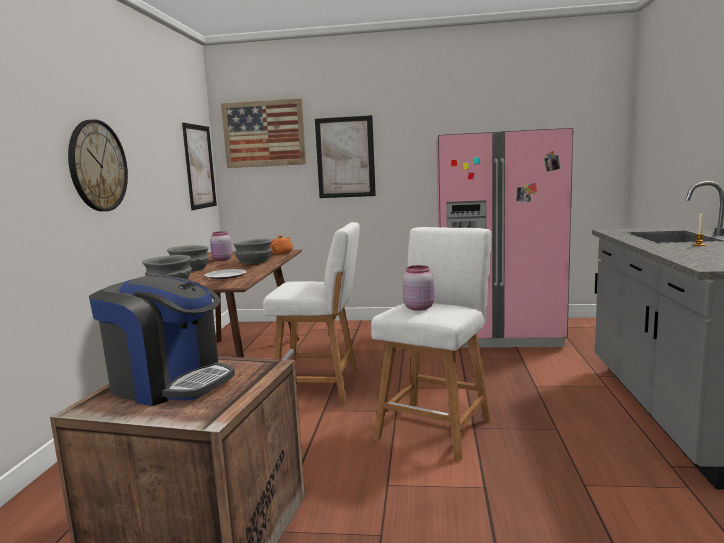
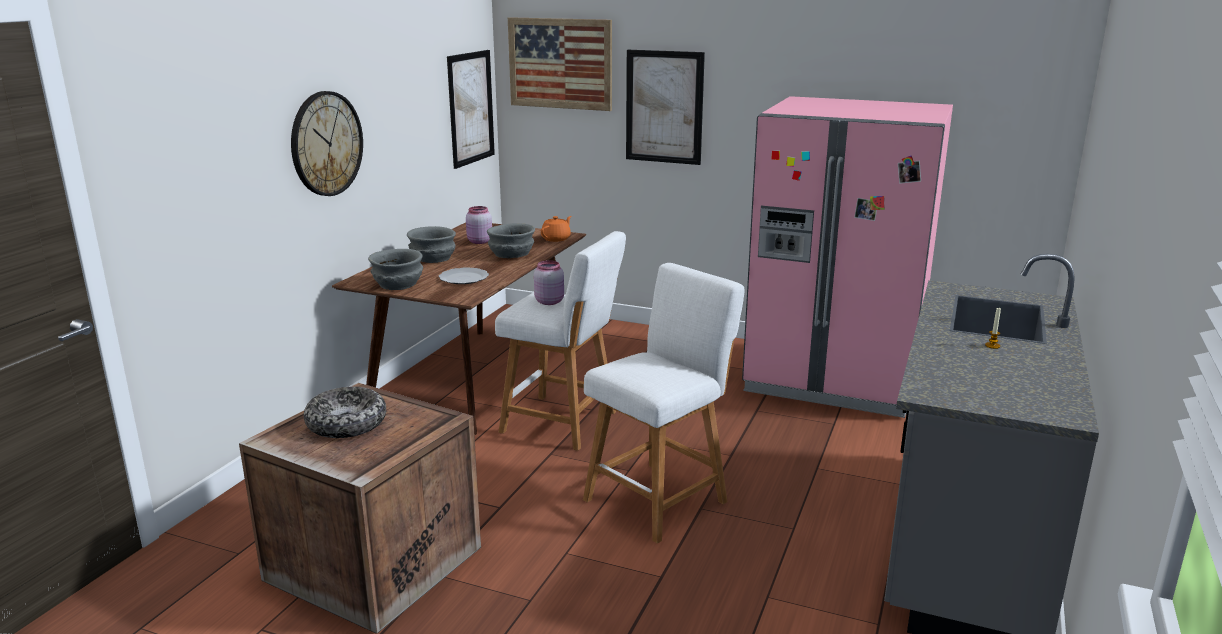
camera: 15 degrees right, 10 degrees up
coffee machine [89,276,235,406] -> bowl [304,387,386,438]
pink jar [402,265,434,311] -> pink jar moved to [534,260,564,305]

